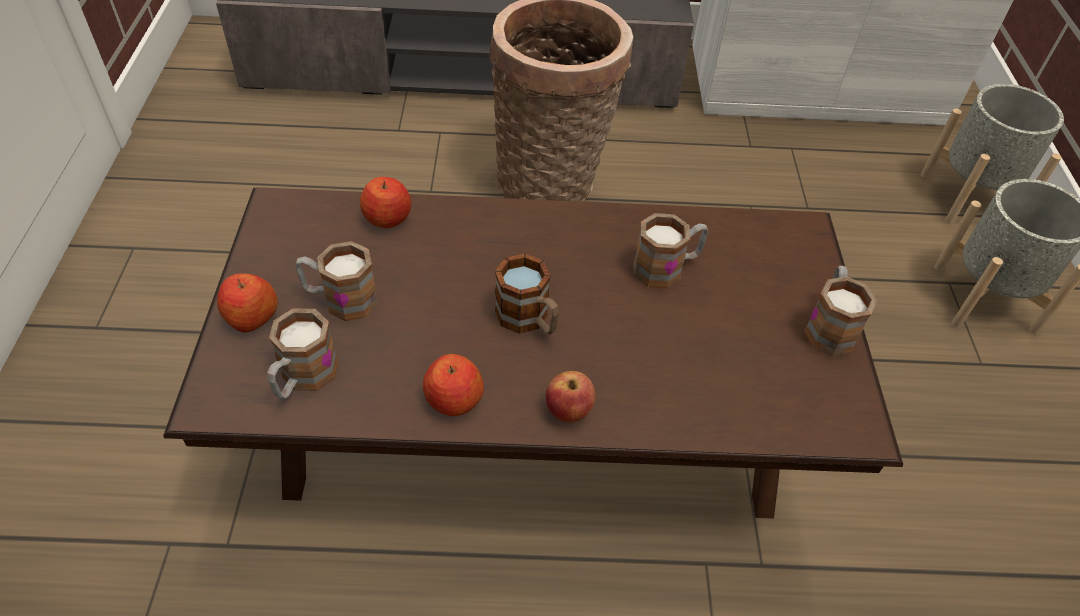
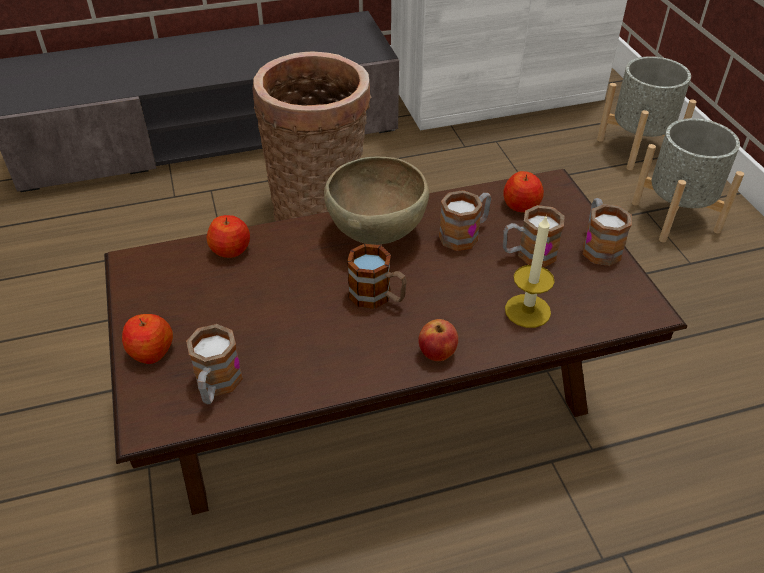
camera: 15 degrees left, 5 degrees down
mug [295,241,378,321] -> mug moved to [503,205,565,267]
apple [423,354,484,416] -> apple moved to [503,171,544,213]
none -> brown bowl [324,157,429,244]
none -> candle [505,215,555,328]

